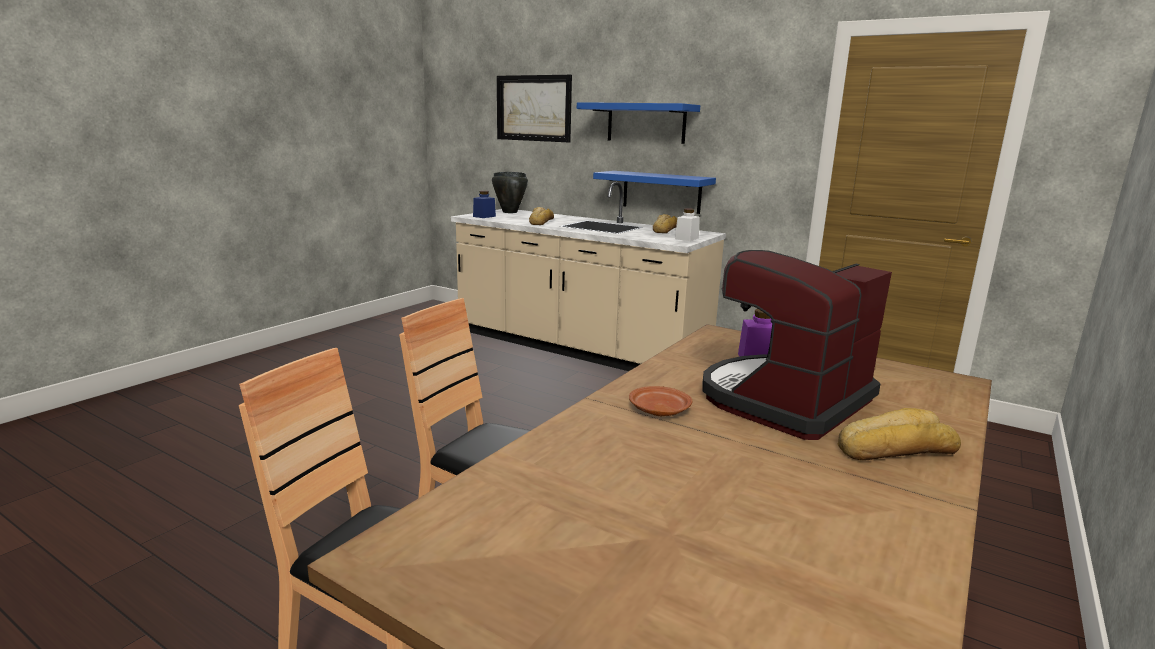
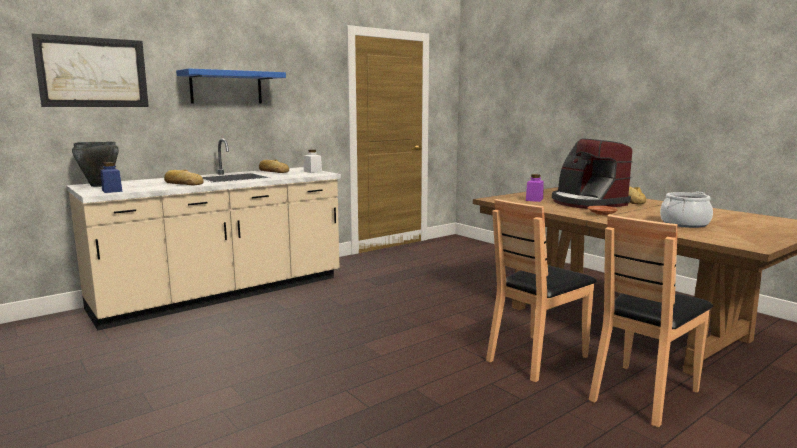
camera: 70 degrees left, 5 degrees down
blue shelf [593,171,716,214] -> none
none -> cooking pot [660,192,713,228]

